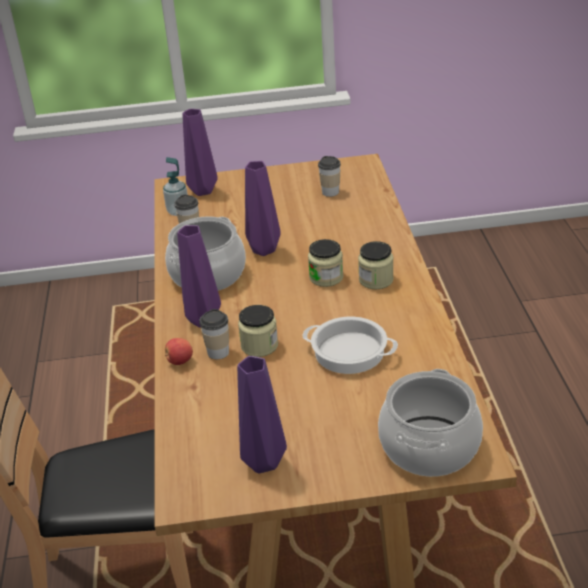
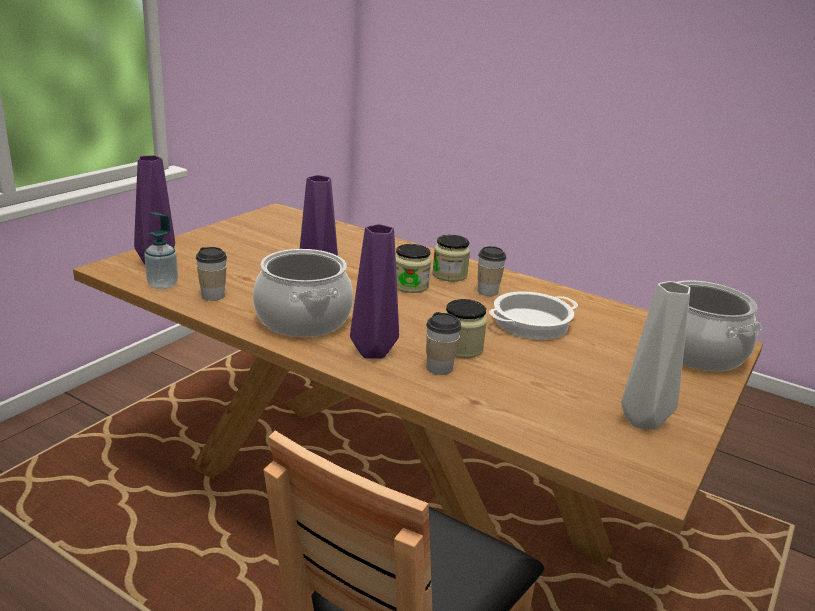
camera: 55 degrees left, 10 degrees down
apple [165,338,193,365] -> none
purple vase [237,356,287,473] -> grey vase [621,281,690,430]
cup [318,156,341,197] -> cup moved to [478,246,506,296]

